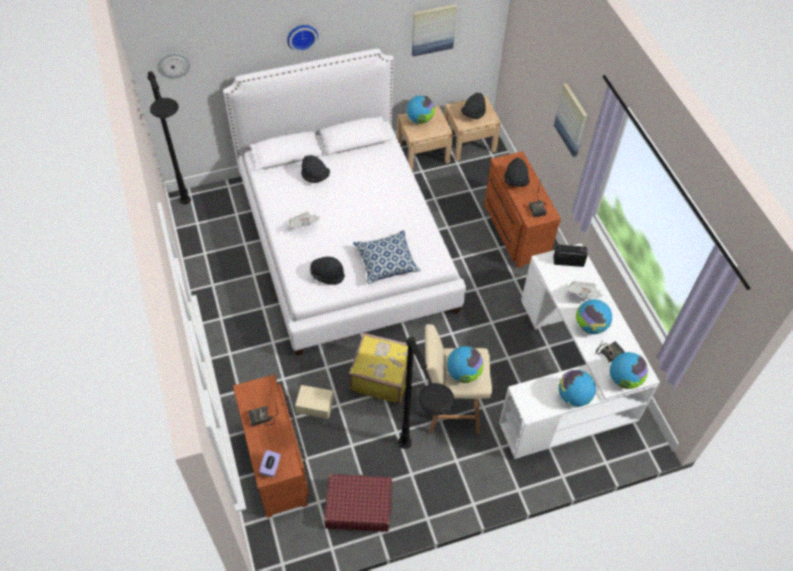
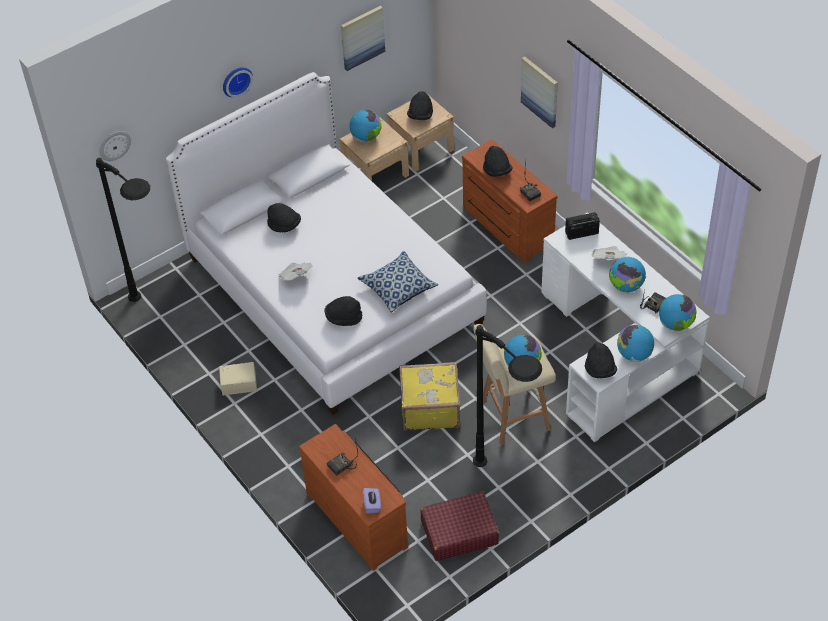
camera: 15 degrees left, 5 degrees down
beige storage box [295,385,334,419] -> beige storage box moved to [219,362,257,395]
none -> black hat [585,342,617,378]

